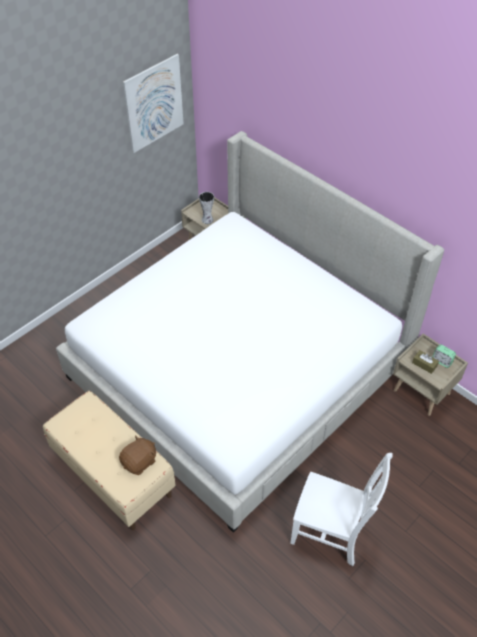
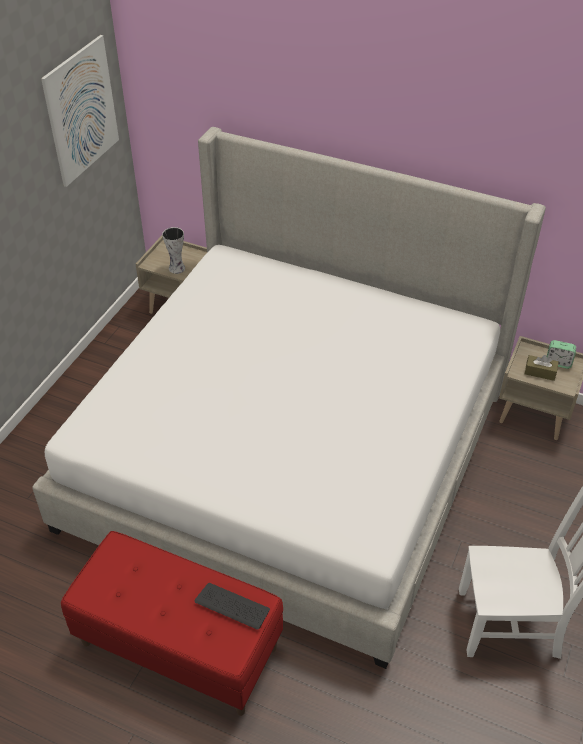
camera: 20 degrees left, 5 degrees down
beige bench [43,391,176,530] -> red bench [61,531,283,716]
brown plush toy [119,435,156,475] -> keyboard [195,583,270,630]

